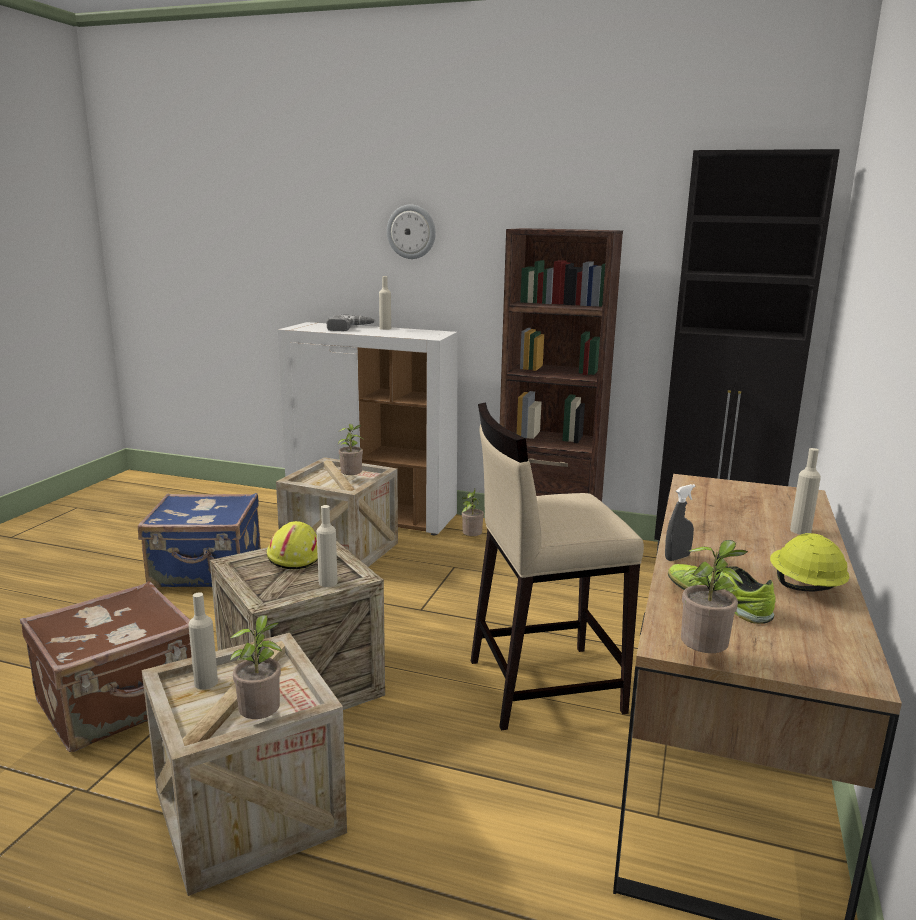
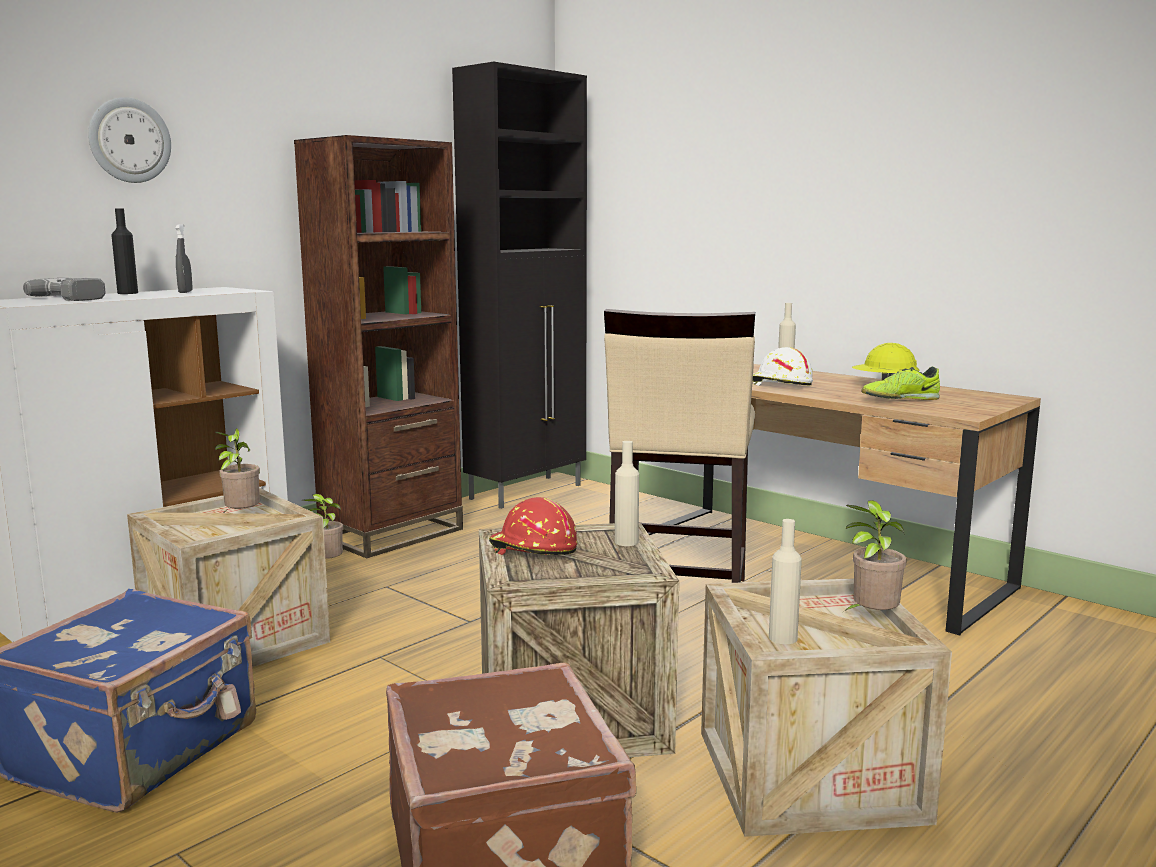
camera: 65 degrees left, 5 degrees down
yellow hard hat [266,521,318,569] -> red hard hat [489,497,577,555]
beige bottle [379,276,391,330] -> black bottle [111,208,138,294]
grey spray bottle [665,484,695,561] -> grey spray bottle moved to [176,224,192,293]
potted plant [681,540,748,653] -> none
none -> white hard hat [753,347,813,386]

